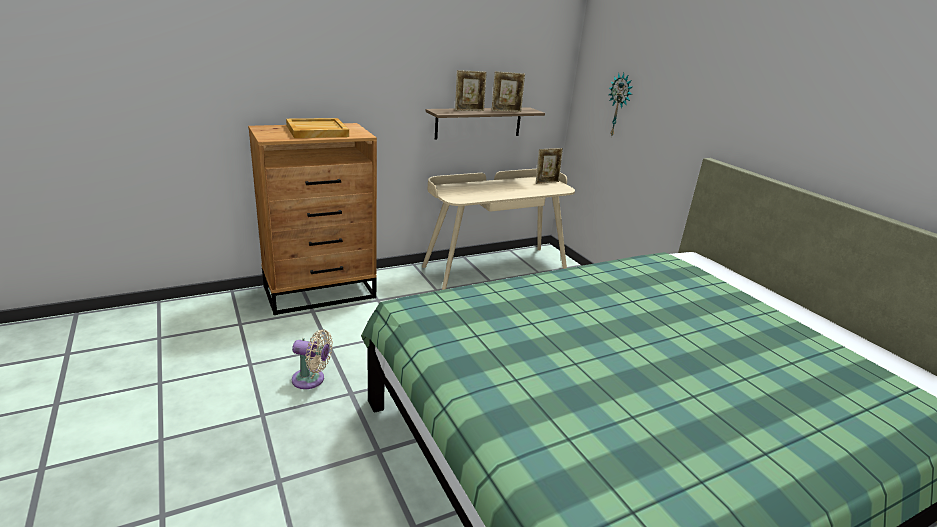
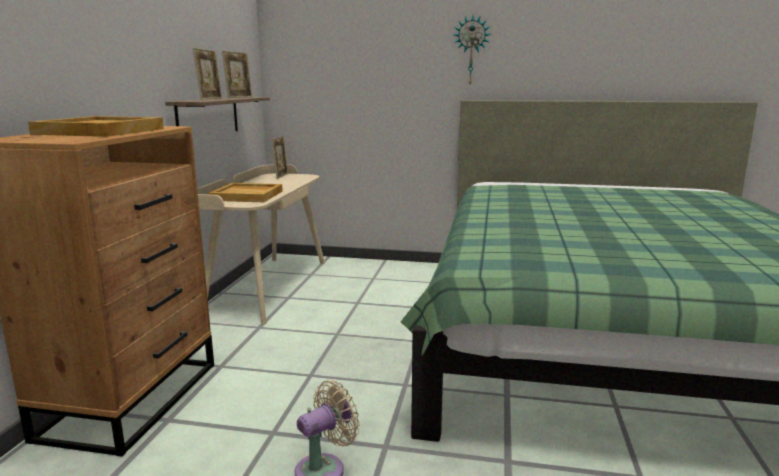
camera: 50 degrees left, 10 degrees down
wall clock [609,73,632,137] -> wall clock moved to [454,15,491,84]
none -> beige tray [208,183,283,202]

